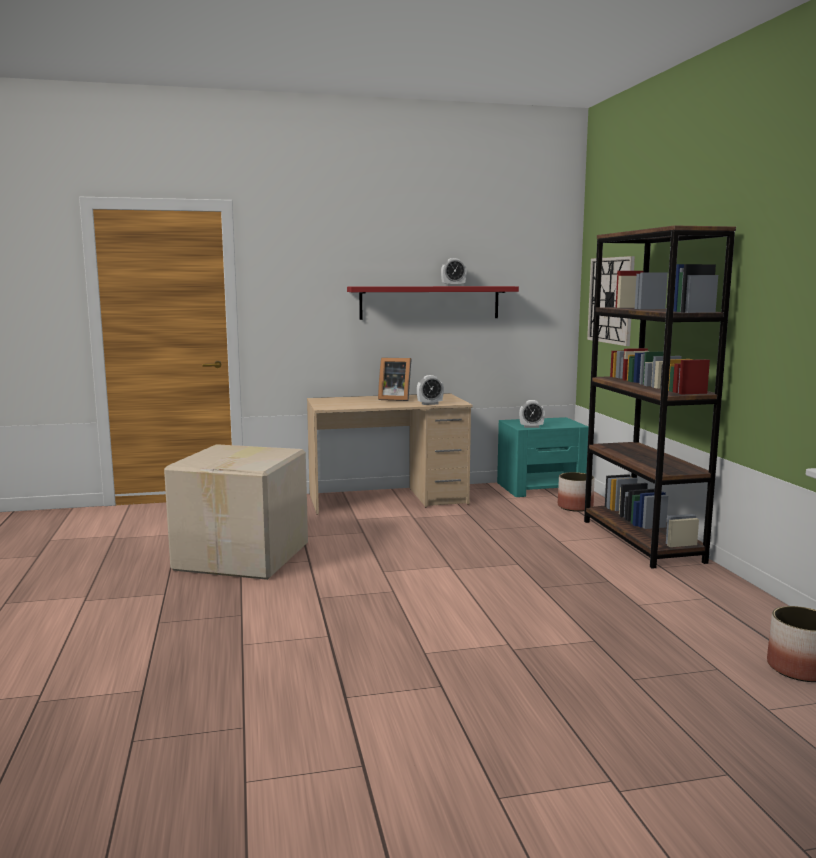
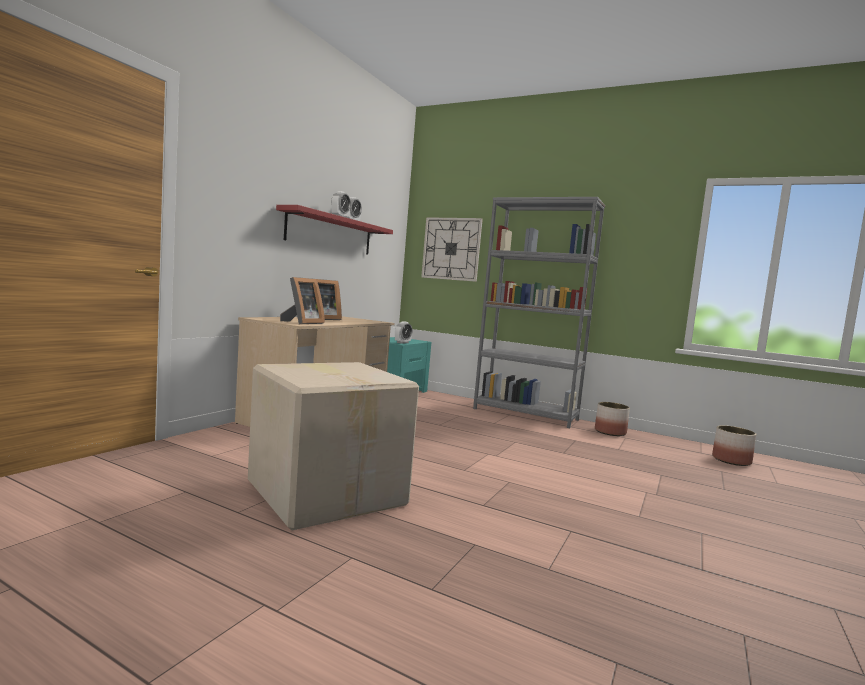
camera: 50 degrees left, 5 degrees down
alarm clock [417,375,444,405] -> alarm clock moved to [331,191,351,218]
planter [558,472,595,512] -> planter moved to [595,402,630,436]
brown bookcase [584,225,736,569] -> grey bookcase [473,197,605,428]
none -> picture frame [280,277,325,324]

